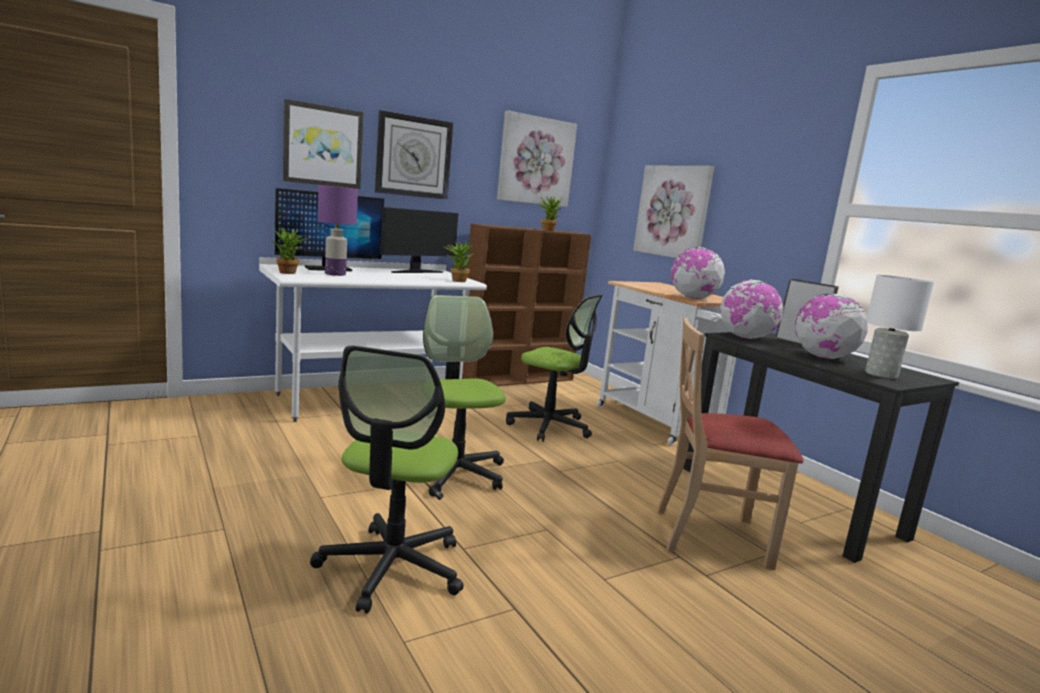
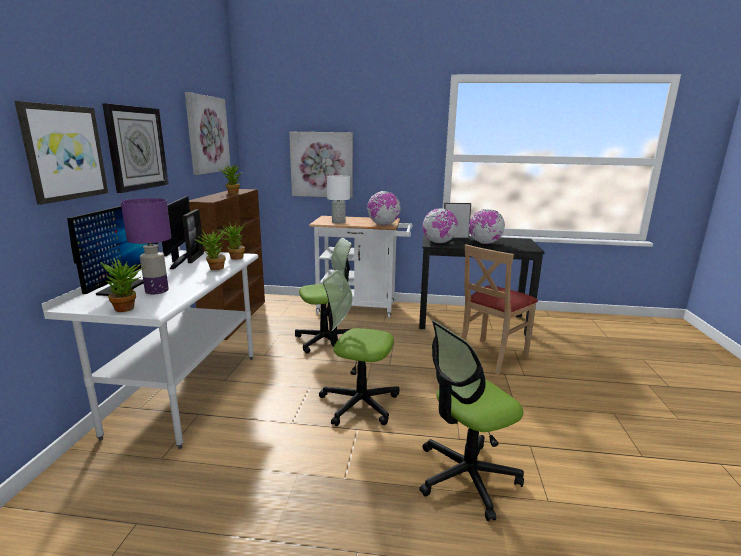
camera: 50 degrees left, 5 degrees up
office chair [310,345,464,613] -> office chair turned 105 degrees clockwise [419,321,524,521]
white table lamp [865,275,934,379] -> white table lamp moved to [327,175,350,223]
none -> picture frame [182,209,204,263]
none -> potted plant [194,230,226,270]

